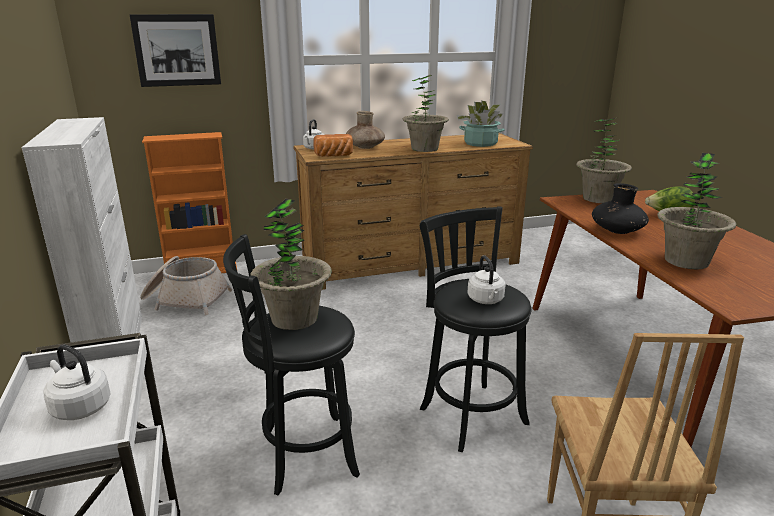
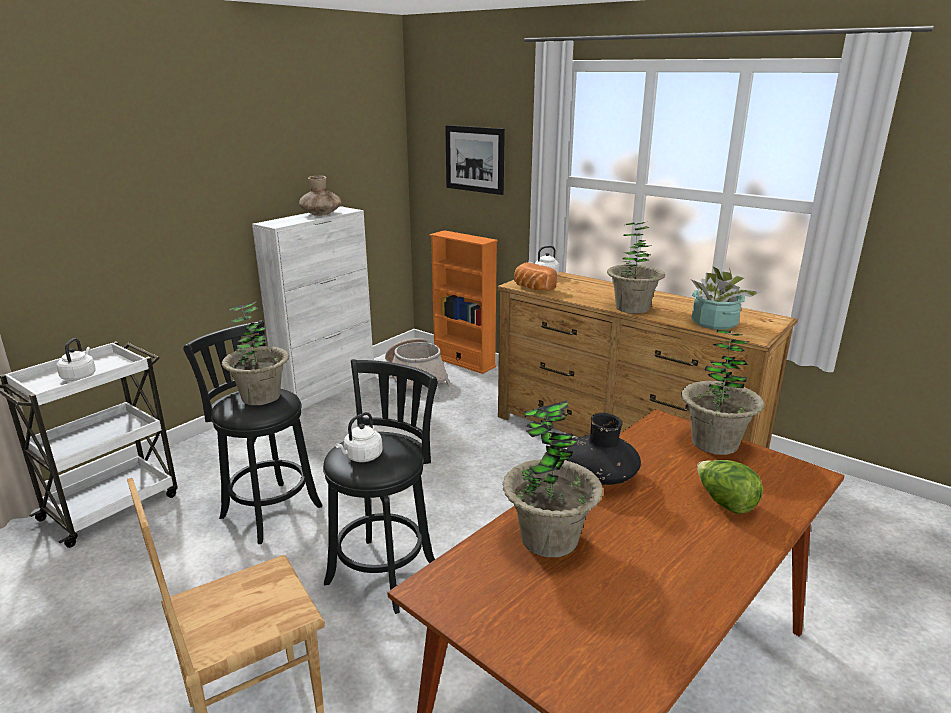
camera: 55 degrees right, 0 degrees up
brown vase [346,111,385,149] -> brown vase moved to [299,176,341,216]

